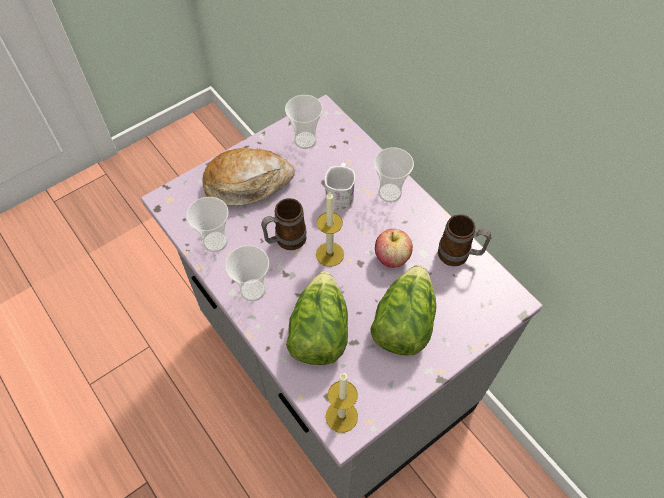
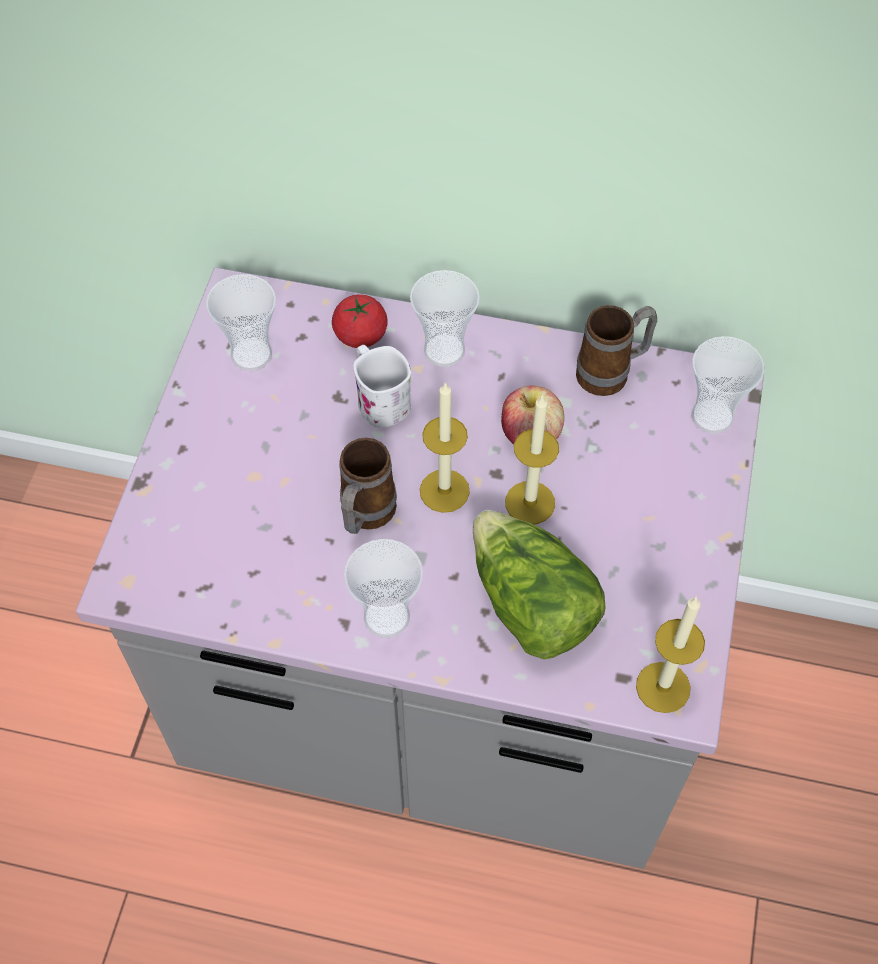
camera: 40 degrees left, 0 degrees up
cup [186,197,229,252] -> cup moved to [691,336,765,434]
bread [203,148,295,206] -> none
lettuce [371,265,436,356] -> none
none -> tomato [332,294,388,348]
none -> candle [505,395,559,524]

